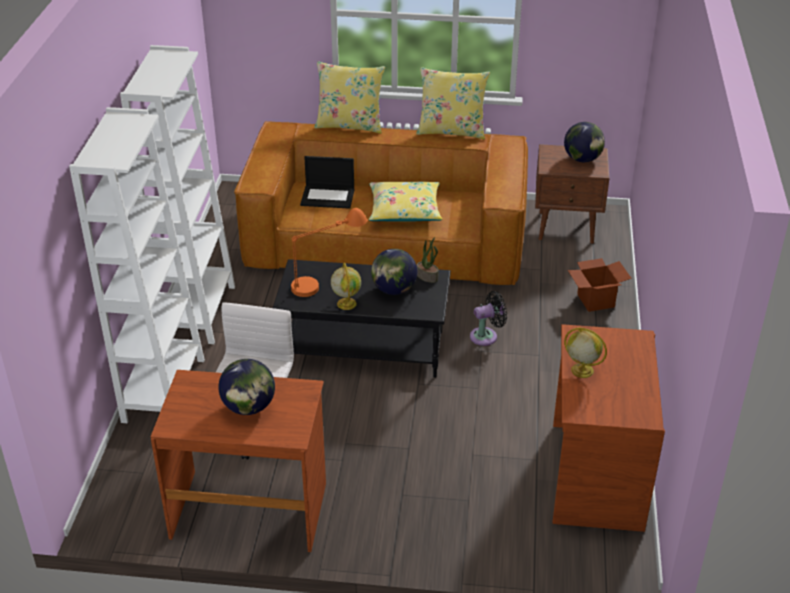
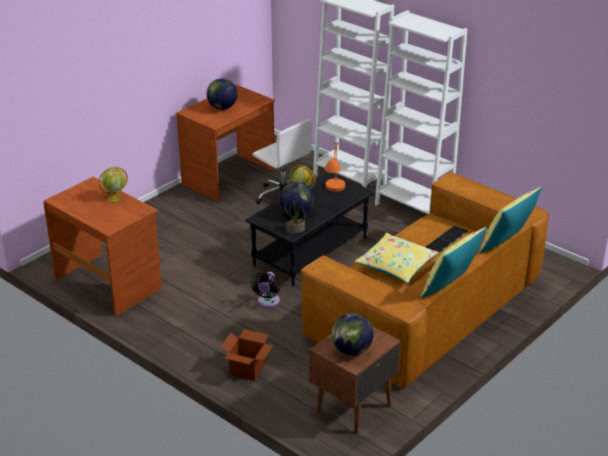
camera: 125 degrees right, 5 degrees down
laptop [300,156,355,209] -> keyboard [426,225,468,253]

